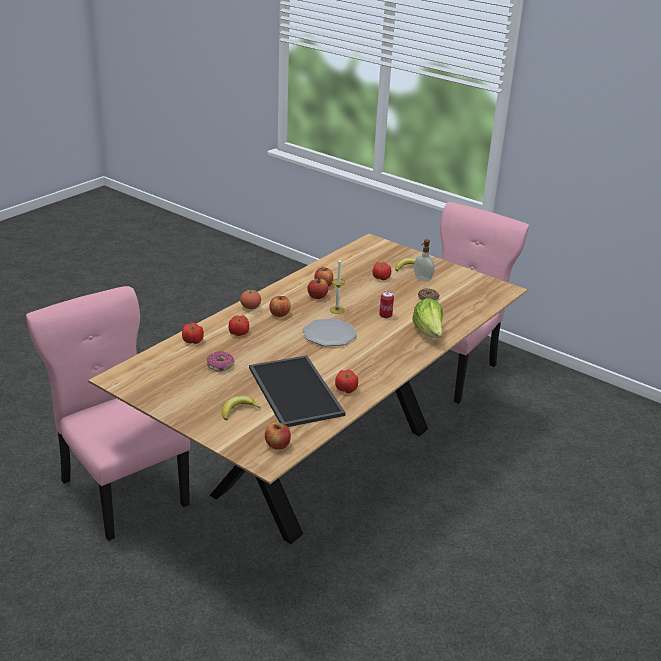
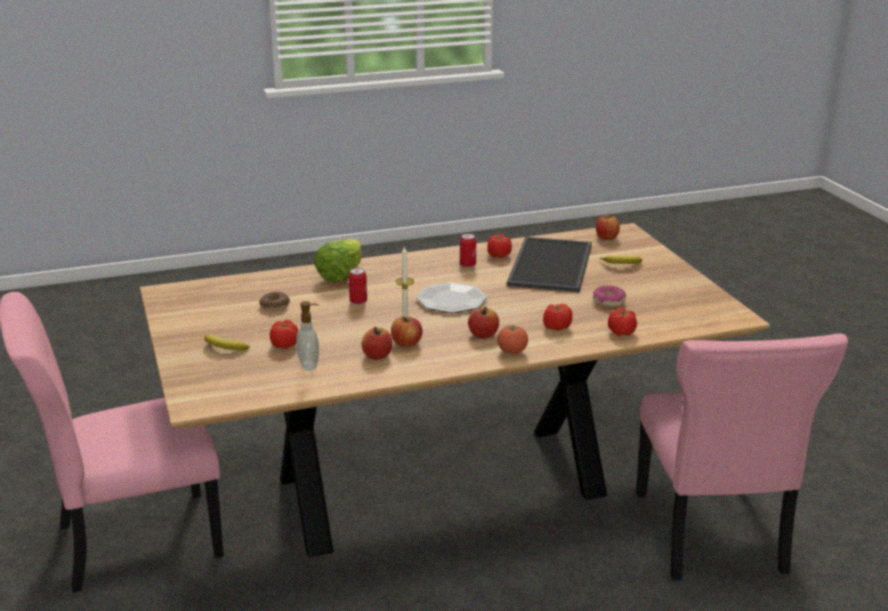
camera: 145 degrees left, 5 degrees down
soap dispenser [414,239,435,282] -> soap dispenser moved to [296,301,319,371]
none -> can [460,234,476,268]

